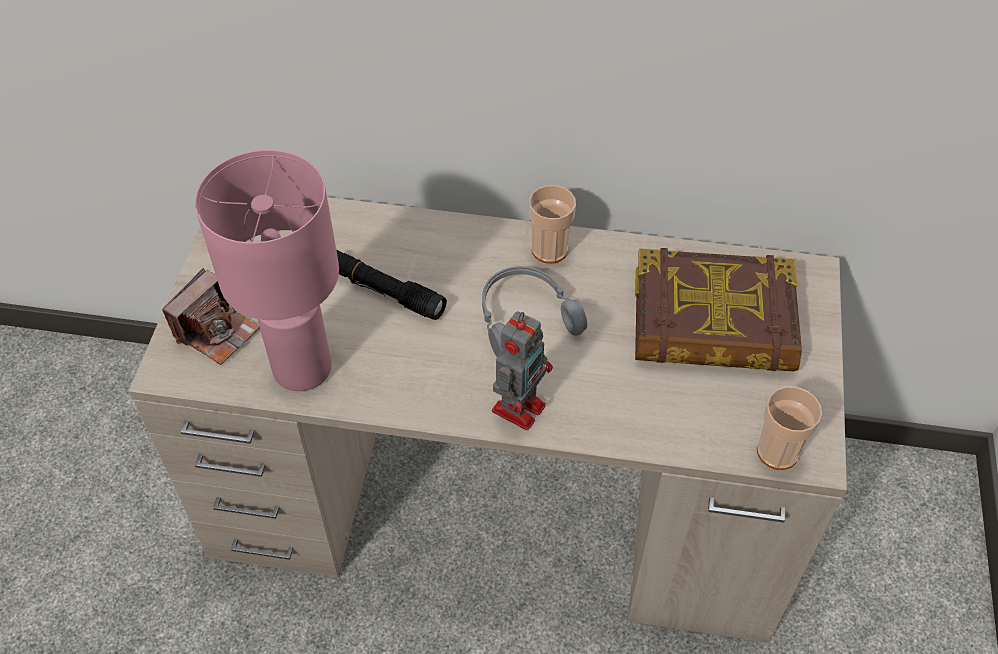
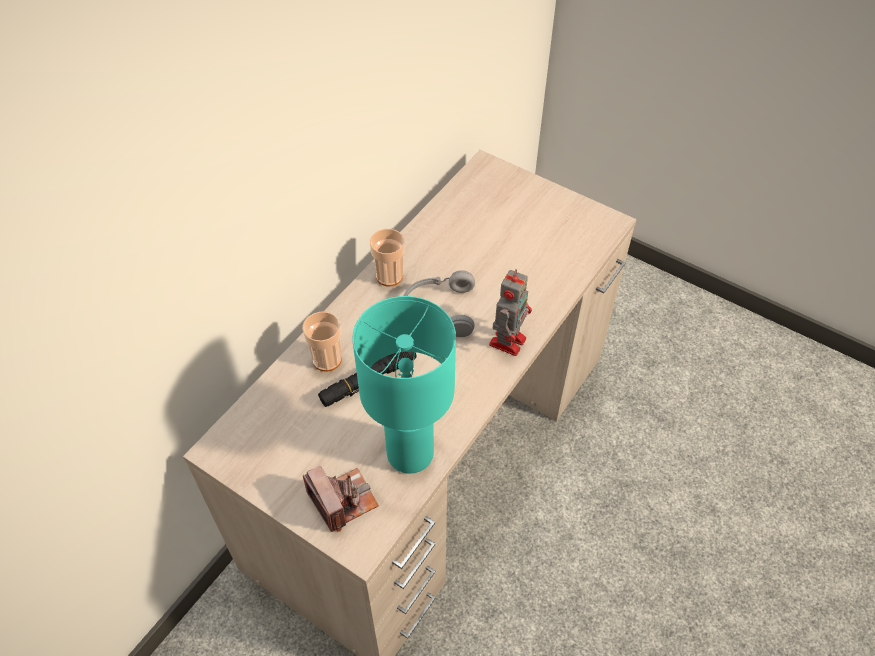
camera: 65 degrees left, 0 degrees up
pink table lamp [195,150,339,391] -> turquoise table lamp [353,296,456,474]
toy robot [492,311,553,430] -> toy robot turned 60 degrees clockwise [489,269,532,356]
book [635,248,802,371] -> none
cup [757,386,822,470] -> cup moved to [302,312,342,372]

